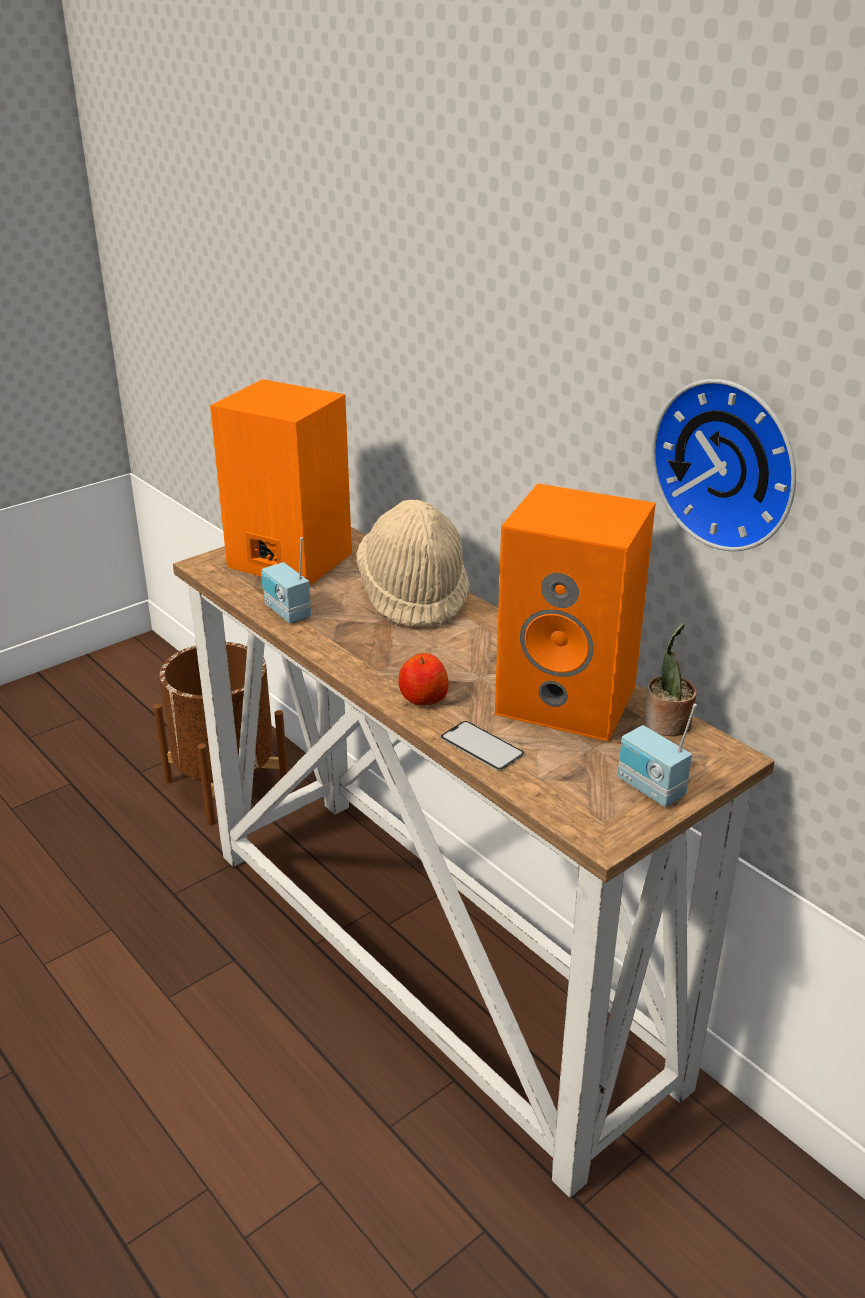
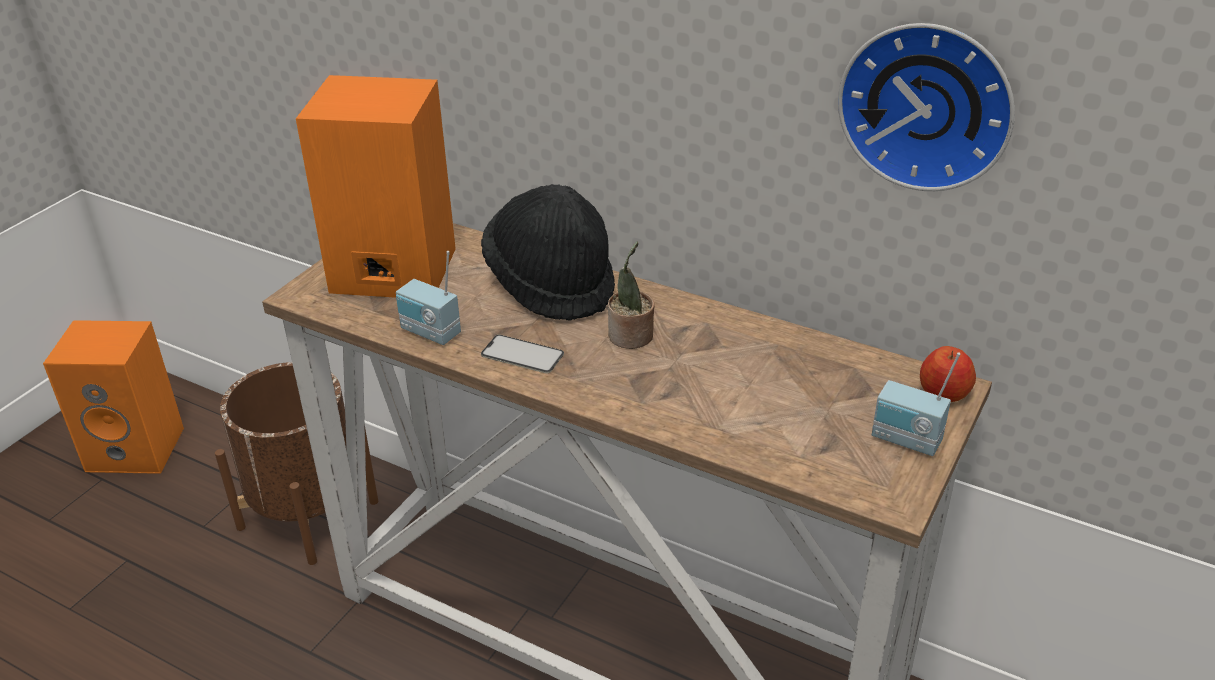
camera: 20 degrees left, 5 degrees up
beige hat [356,499,470,627] -> black hat [481,184,615,321]
apple [398,653,449,706] -> apple moved to [920,346,976,402]
phone [441,721,524,771] -> phone moved to [481,334,564,374]
orange speaker [495,483,656,742] -> orange speaker moved to [43,320,184,474]
potted plant [644,623,697,736] -> potted plant moved to [608,241,655,349]

